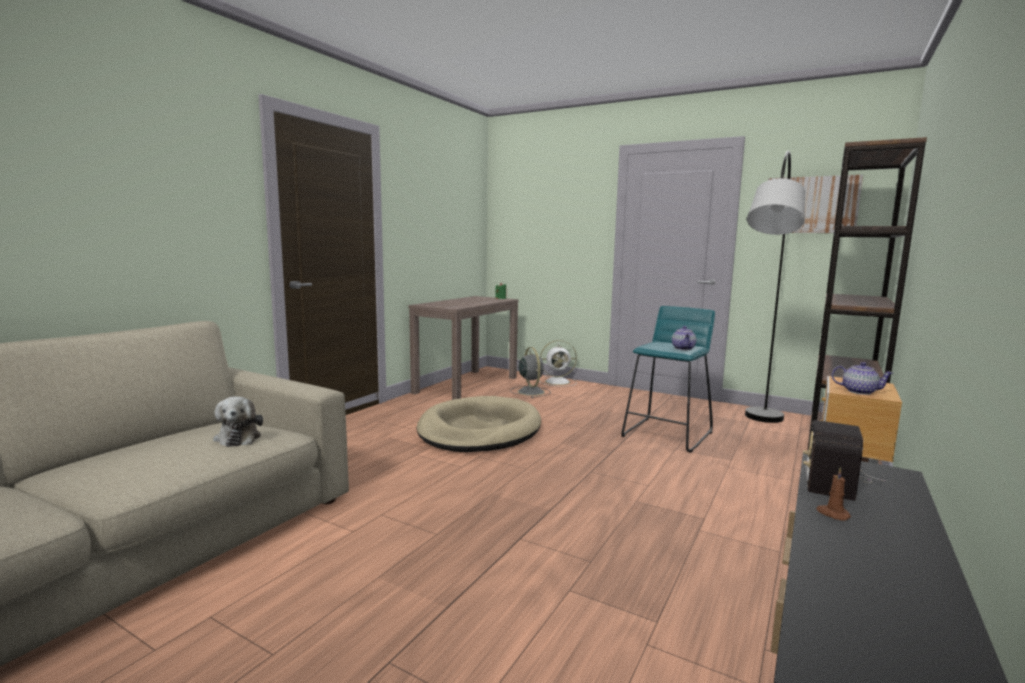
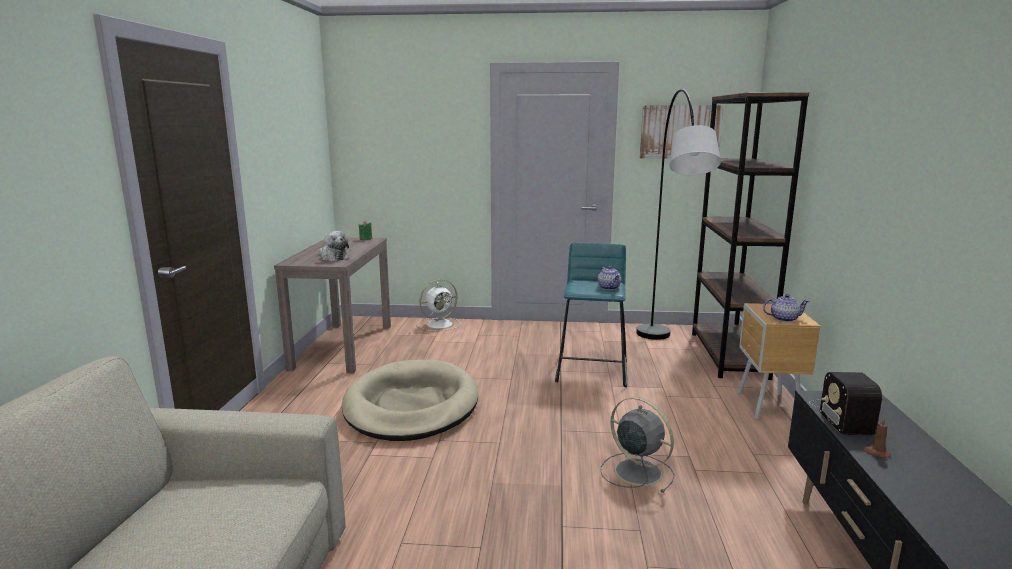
camera: 25 degrees left, 5 degrees up
plush toy [213,396,263,447] -> plush toy moved to [319,231,349,261]
grey fan [510,347,551,398] -> grey fan moved to [600,397,675,493]

